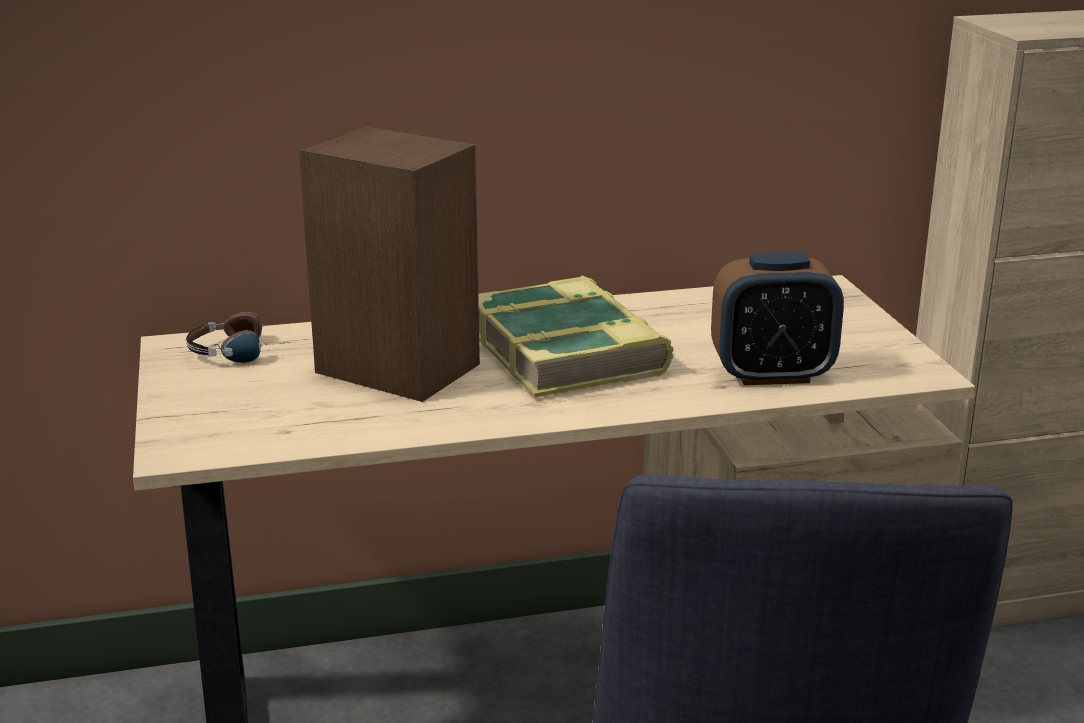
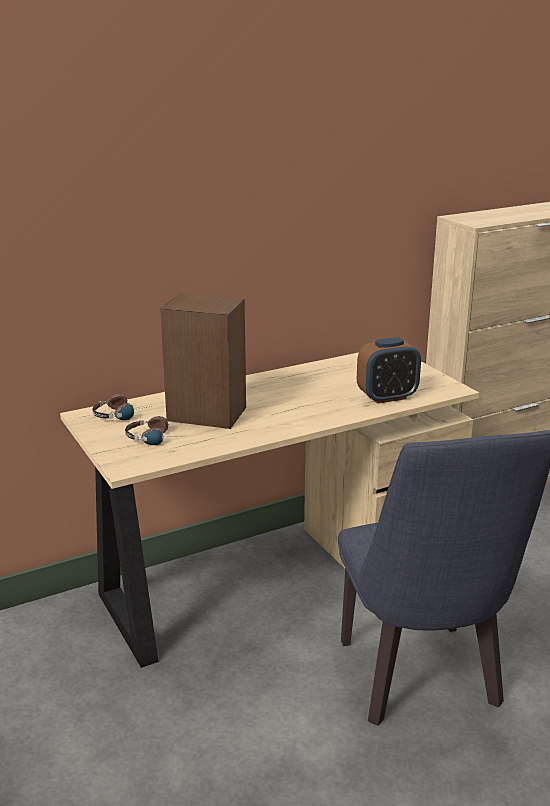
camera: 15 degrees left, 0 degrees up
book [478,276,674,398] -> none
none -> headphones [125,416,180,445]

